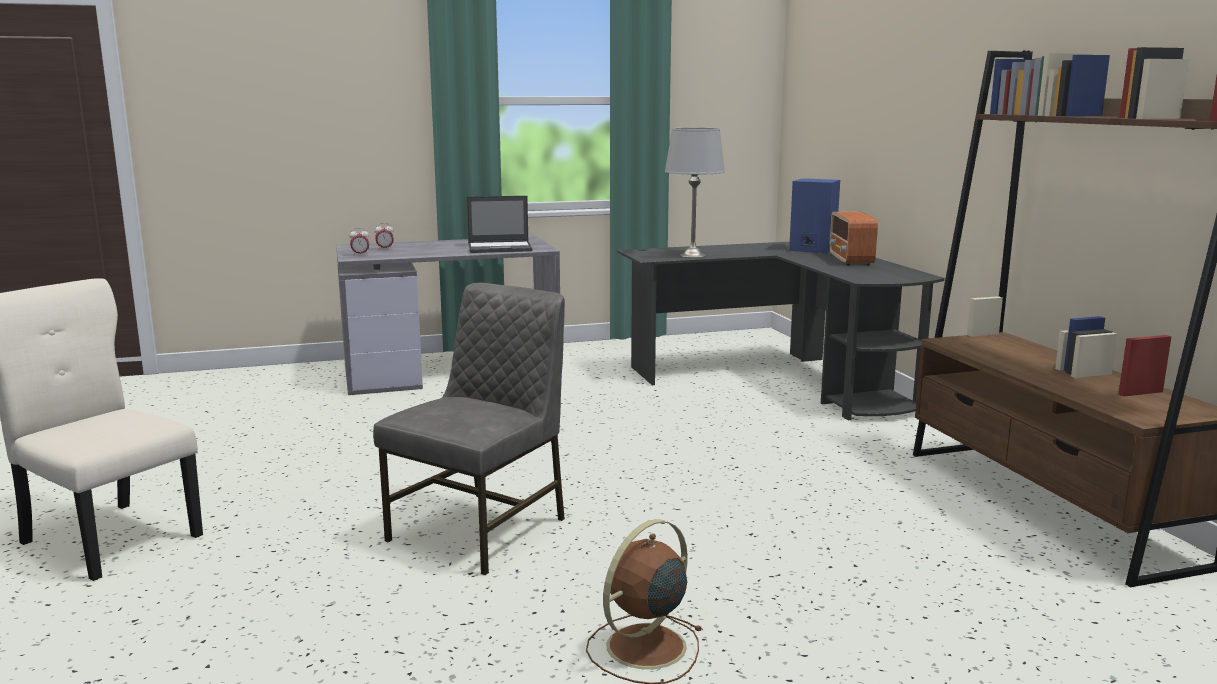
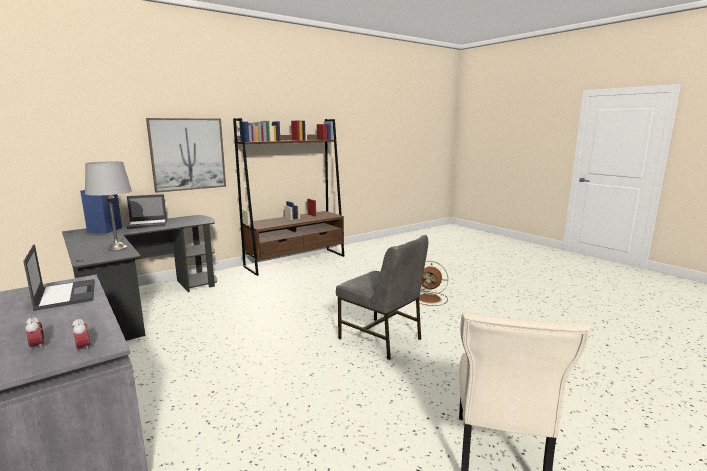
camera: 110 degrees left, 0 degrees up
grey chair [373,283,565,575] -> grey chair turned 150 degrees counterclockwise [336,235,428,360]
radio [829,212,878,266] -> laptop [127,194,167,229]
none -> picture [146,118,226,193]

